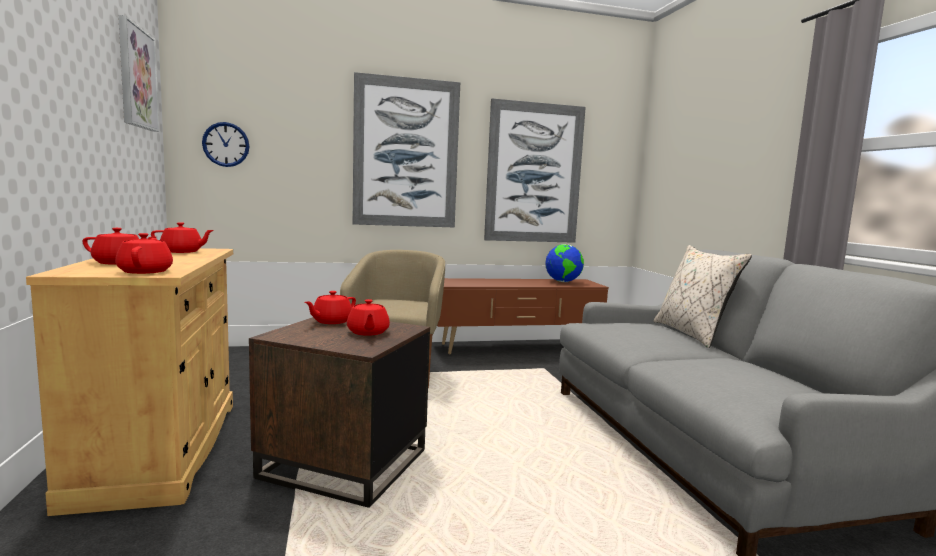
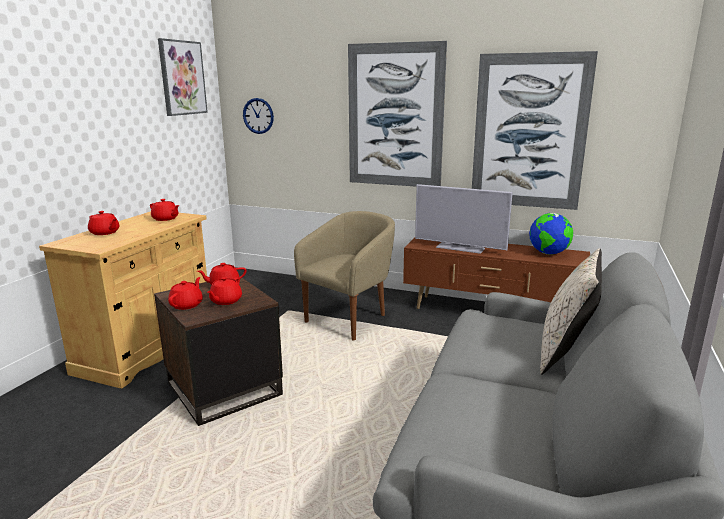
camera: 35 degrees right, 10 degrees up
red teapot [115,233,173,274] -> red teapot moved to [168,277,203,310]
none -> television [415,184,513,254]

